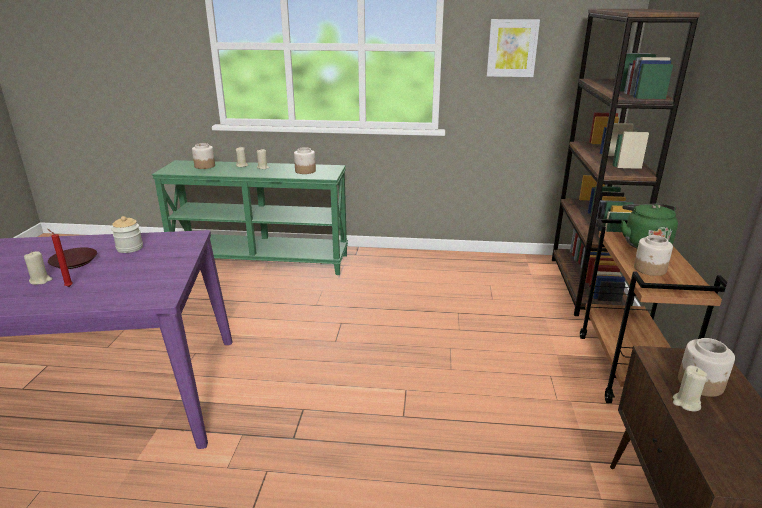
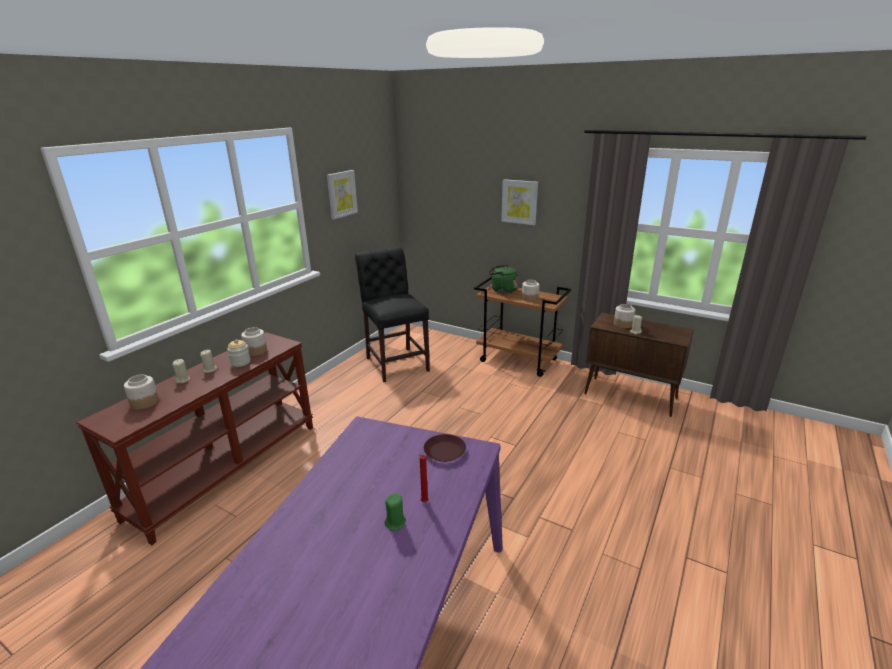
camera: 65 degrees left, 0 degrees up
beige candle [24,251,52,285] -> green candle [384,493,406,531]
brown plate [48,247,97,269] -> brown plate moved to [424,434,466,462]
jar [111,216,143,253] -> jar moved to [227,339,250,367]
green console table [152,160,348,275] -> brown console table [76,332,313,545]
brown bookcase [552,9,700,316] -> none
none -> black chair [355,247,430,382]
none -> picture [501,179,538,225]

